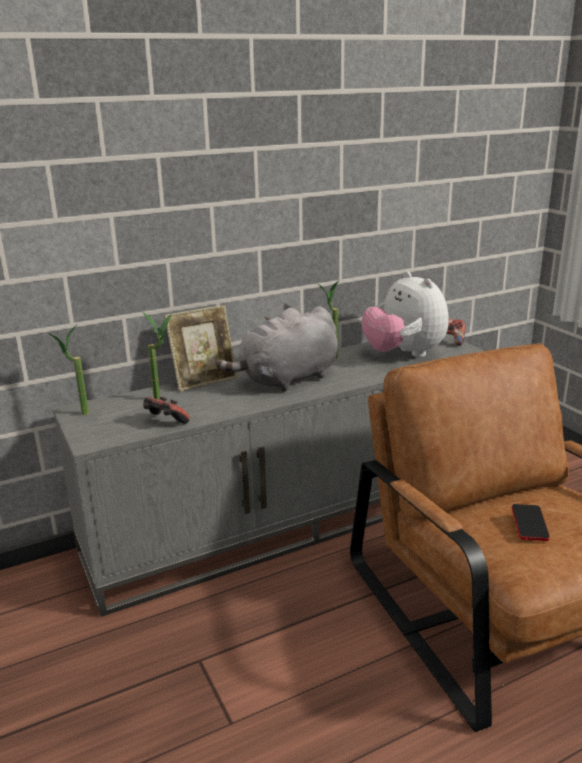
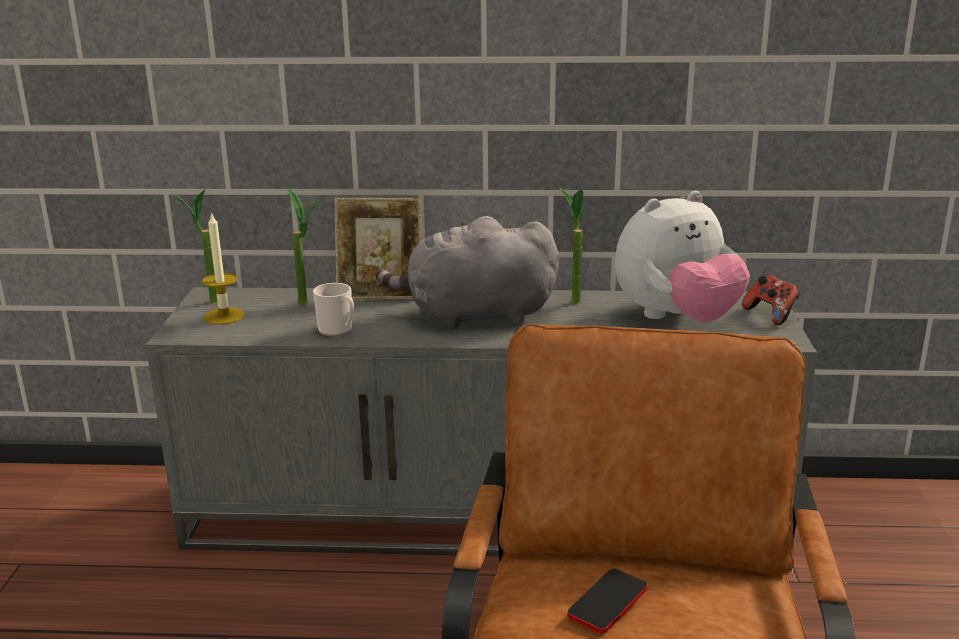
camera: 30 degrees right, 0 degrees up
game controller [143,397,190,424] -> none
plush toy [362,271,448,357] -> plush toy turned 120 degrees counterclockwise [615,191,750,322]
none -> candle [202,212,245,325]
none -> mug [313,283,354,336]

